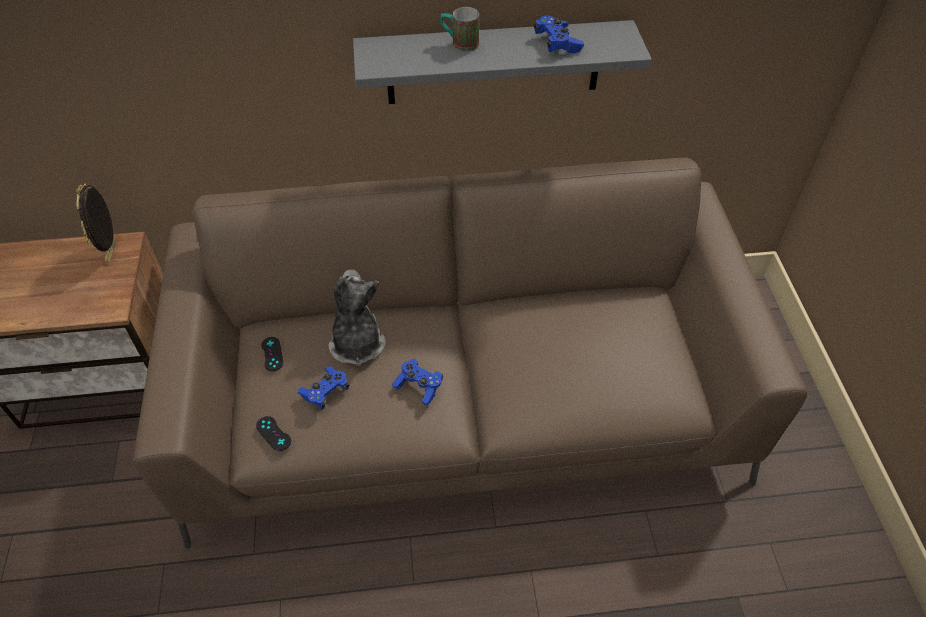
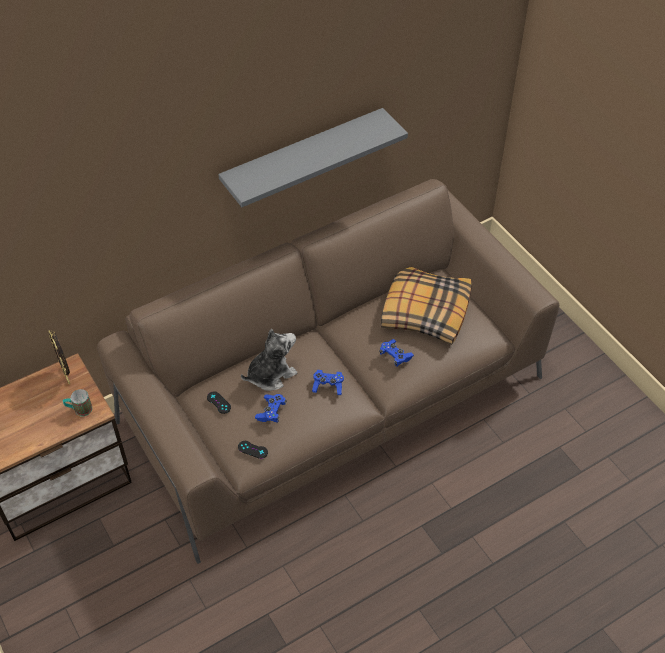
camera: 25 degrees left, 0 degrees up
plush toy [328,269,386,366] -> plush toy turned 90 degrees clockwise [241,329,297,391]
mug [441,7,479,52] -> mug moved to [63,389,92,417]
blue game controller [534,16,584,54] -> blue game controller moved to [379,339,414,367]
none -> pillow [381,267,472,345]

